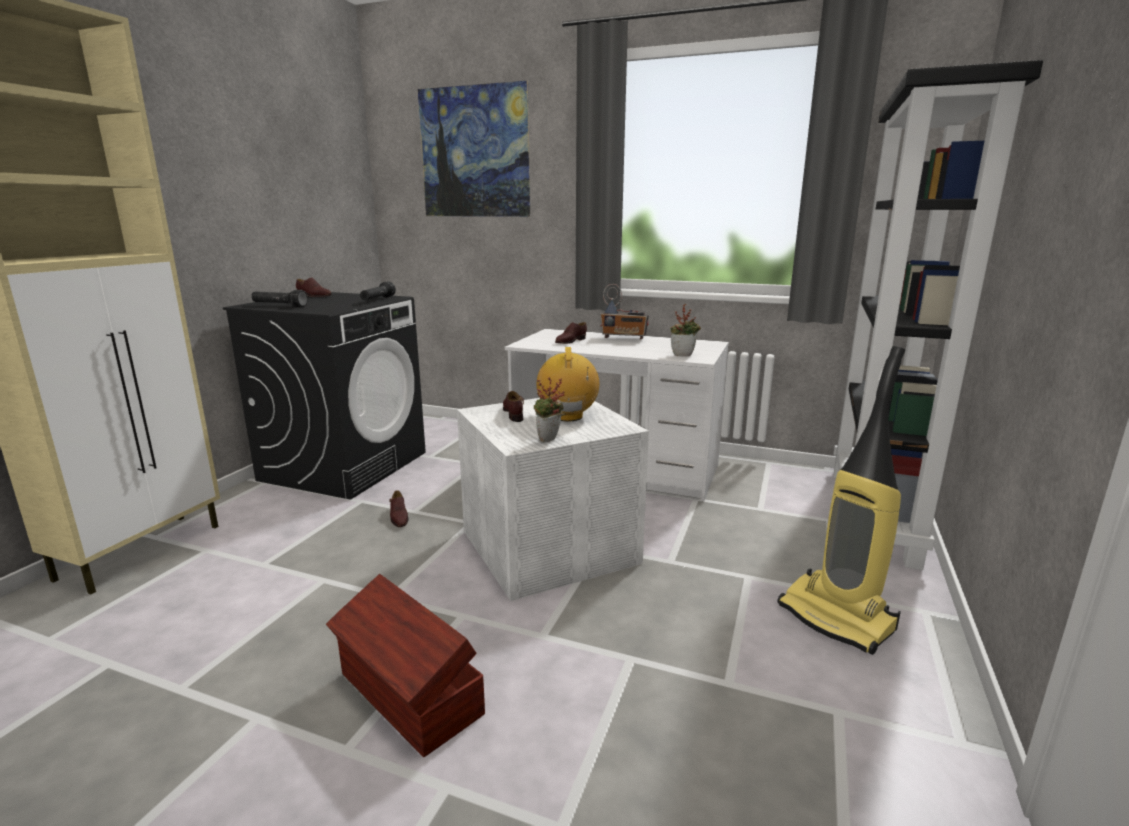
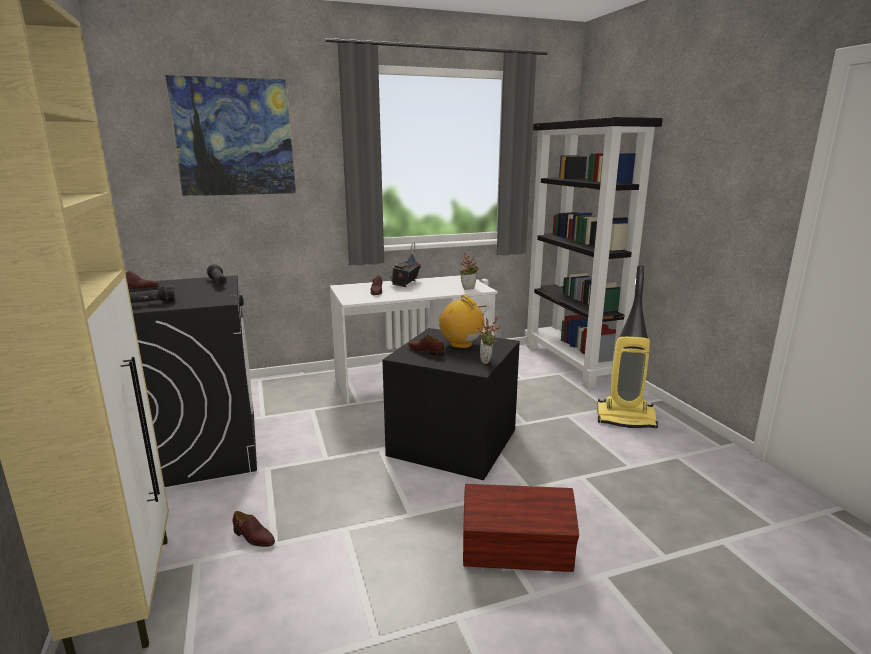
camera: 40 degrees left, 0 degrees up
brown shoe [389,490,408,527] -> brown shoe moved to [233,511,275,547]
white storage box [457,398,649,601] -> black storage box [382,328,520,481]
radio [600,284,649,340] -> radio turned 135 degrees clockwise [389,242,421,287]

